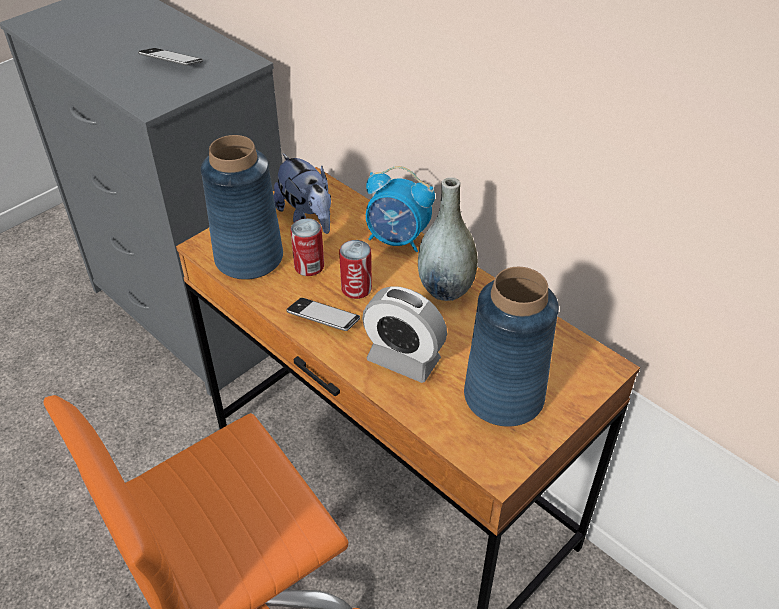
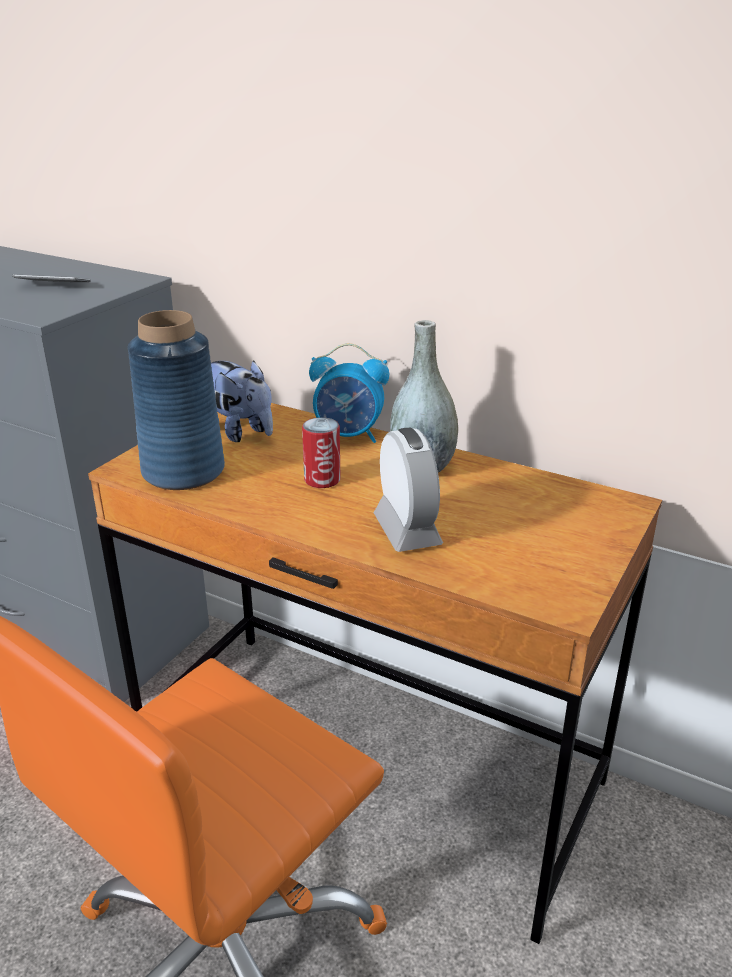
camera: 15 degrees left, 15 degrees down
phone [286,298,360,331] -> none
can [290,218,324,276] -> none
alarm clock [362,286,447,383] -> alarm clock turned 120 degrees counterclockwise [374,428,443,552]
blue vase [464,267,559,427] -> none

